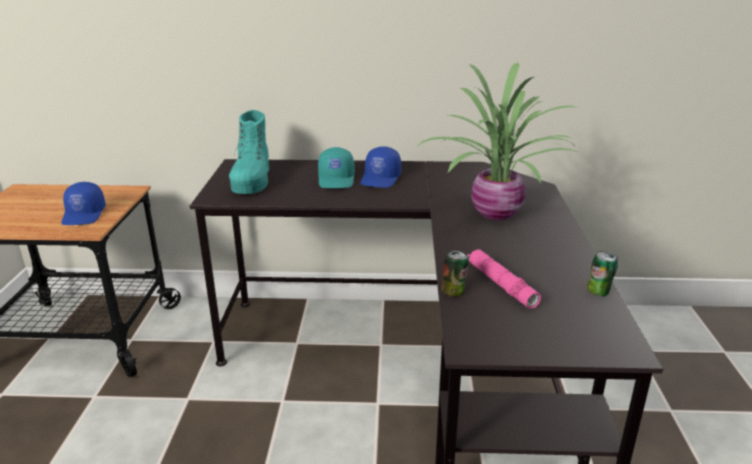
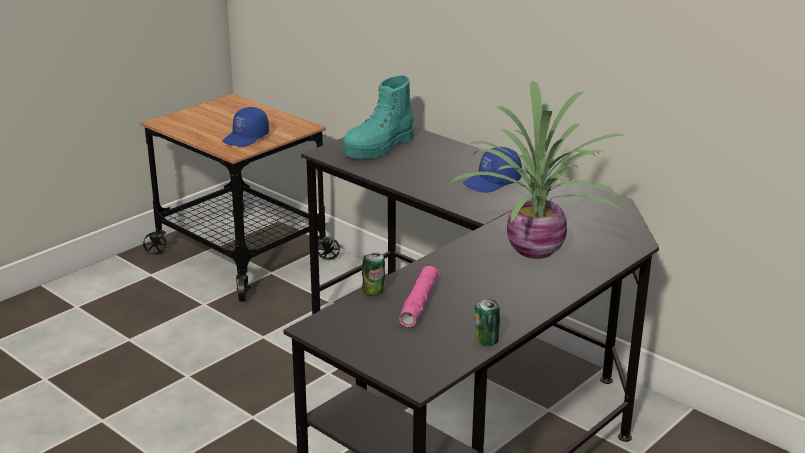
camera: 40 degrees right, 0 degrees up
turquoise cap [318,147,355,188] -> none

